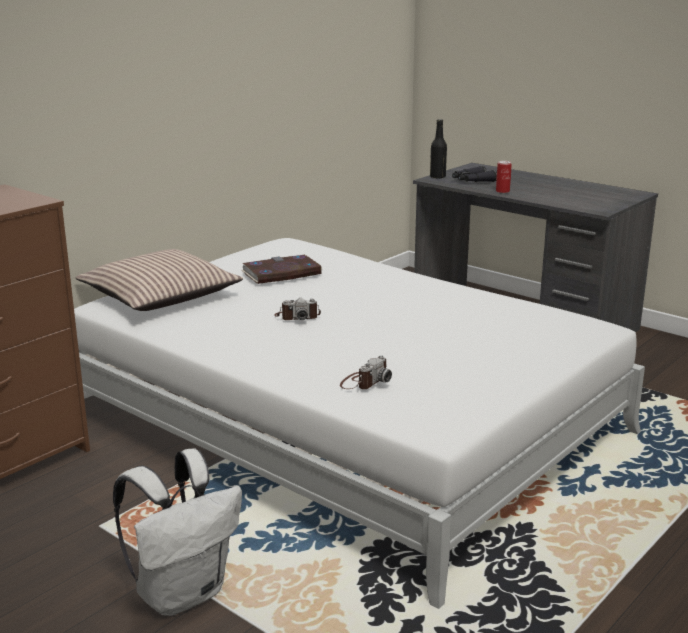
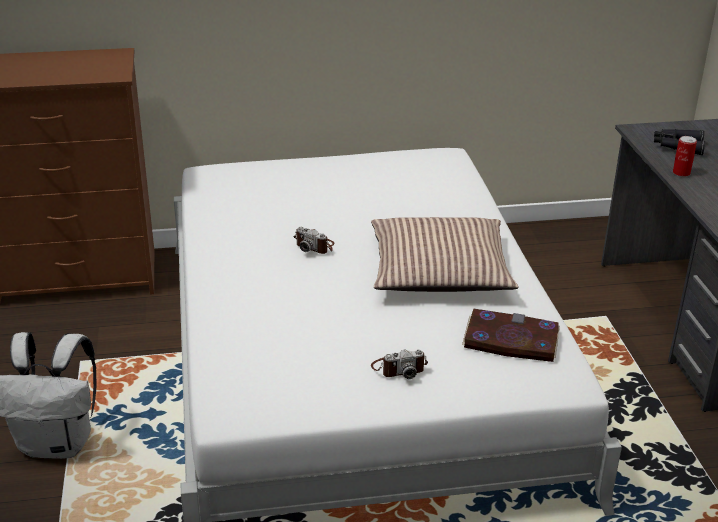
camera: 40 degrees right, 10 degrees up
pillow [76,249,243,311] -> pillow moved to [371,217,519,292]
book [241,255,322,284] -> book moved to [462,308,560,362]
camera [340,355,392,389] -> camera moved to [371,349,428,379]
black bottle [430,119,447,178] -> none

